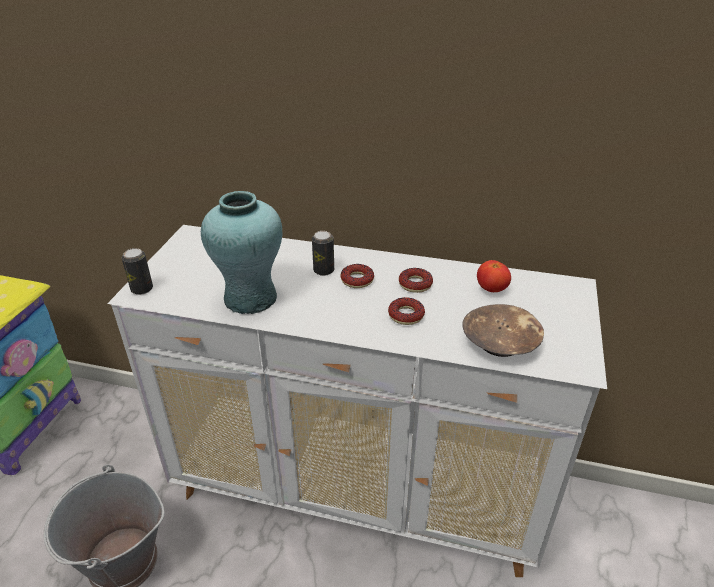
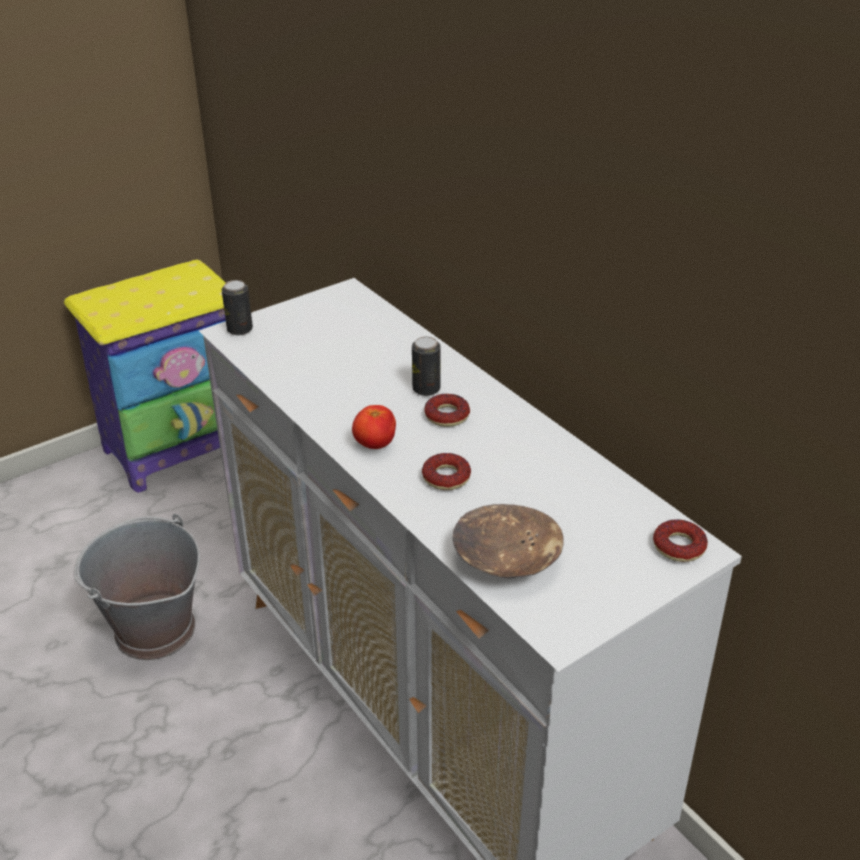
camera: 40 degrees right, 0 degrees up
turquoise vase [201,191,282,314] -> none
donut [399,268,433,293] -> donut moved to [653,519,708,562]
tomato [477,260,511,292] -> tomato moved to [352,405,396,449]

